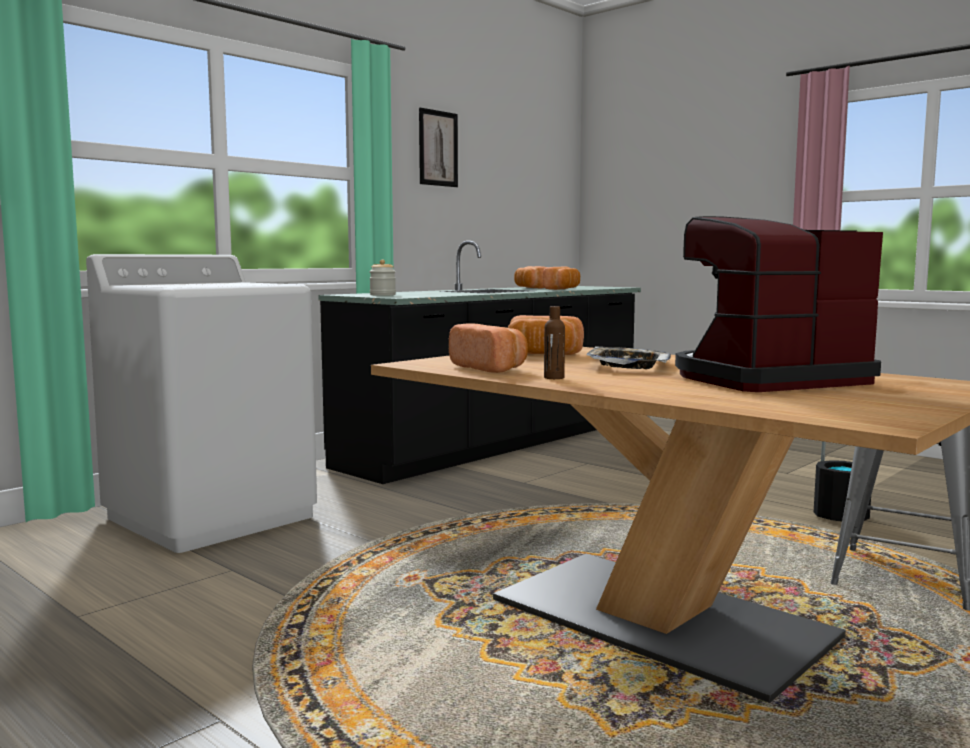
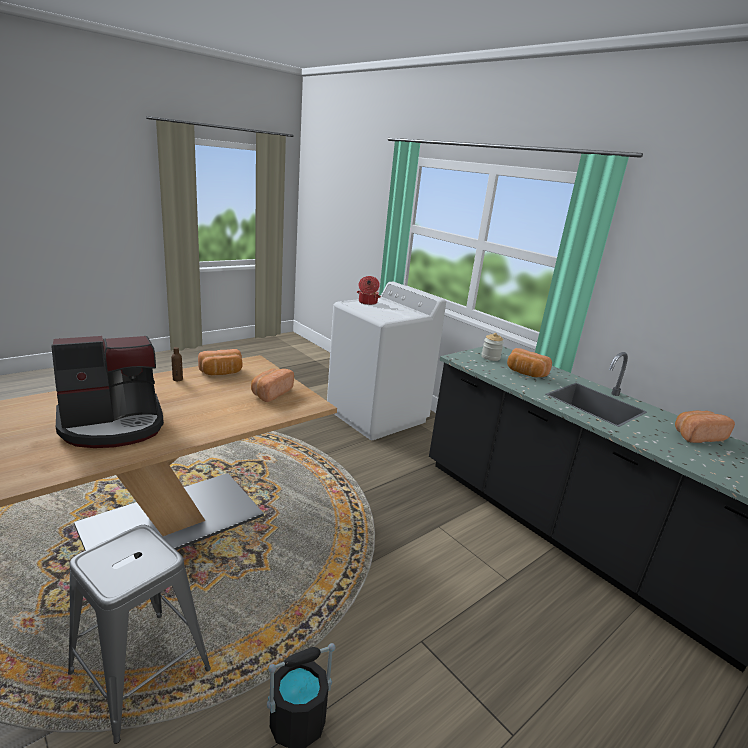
camera: 95 degrees right, 15 degrees up
picture [419,107,458,187] -> none
bread [543,266,580,290] -> bread moved to [507,348,552,377]
tray [586,347,671,369] -> none
coffee machine [675,216,883,392] -> coffee machine turned 75 degrees clockwise [51,336,164,448]
none -> cooking pot [357,276,381,305]

